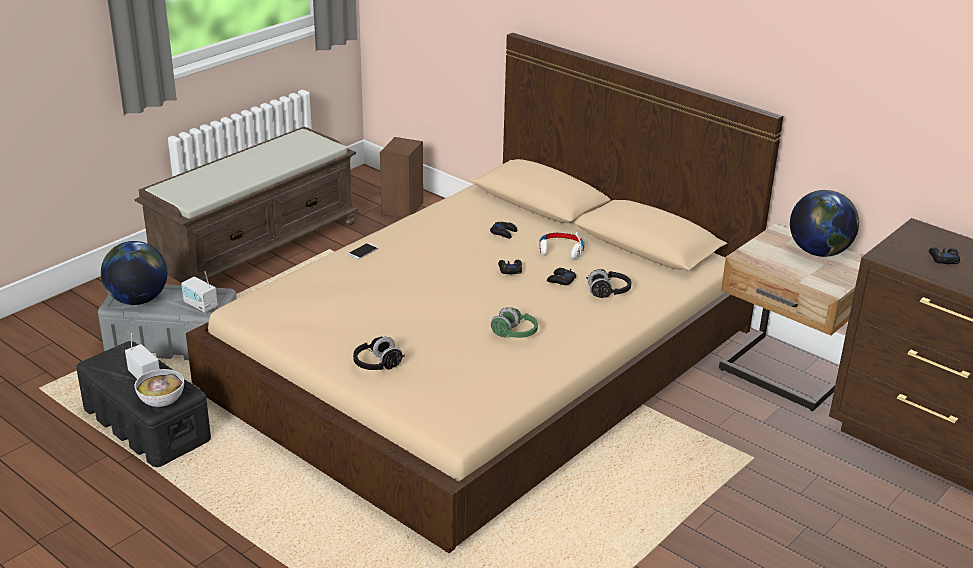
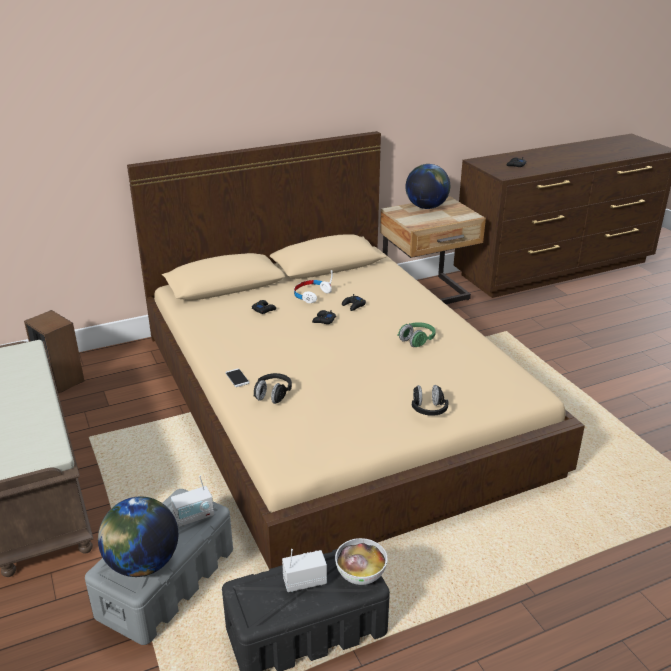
camera: 65 degrees left, 0 degrees up
black headphones [586,269,631,298] -> black headphones moved to [253,373,292,404]

